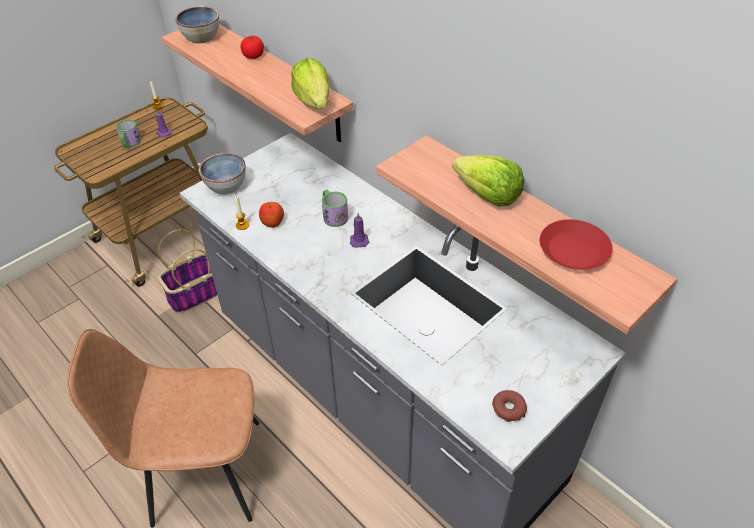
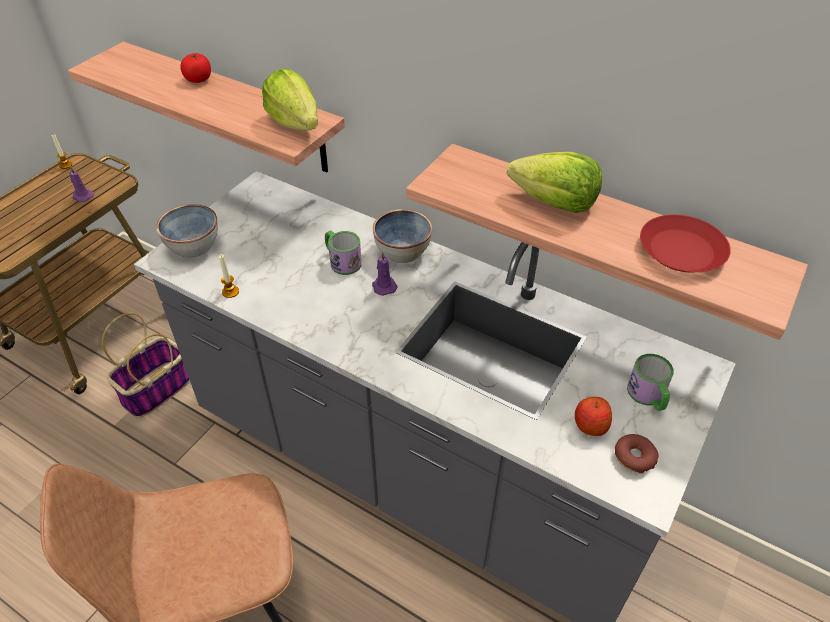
camera: 15 degrees left, 0 degrees up
mug [116,119,141,148] -> mug moved to [627,354,674,411]
bowl [175,6,219,43] -> bowl moved to [373,209,433,263]
apple [259,202,284,228] -> apple moved to [575,397,612,436]

